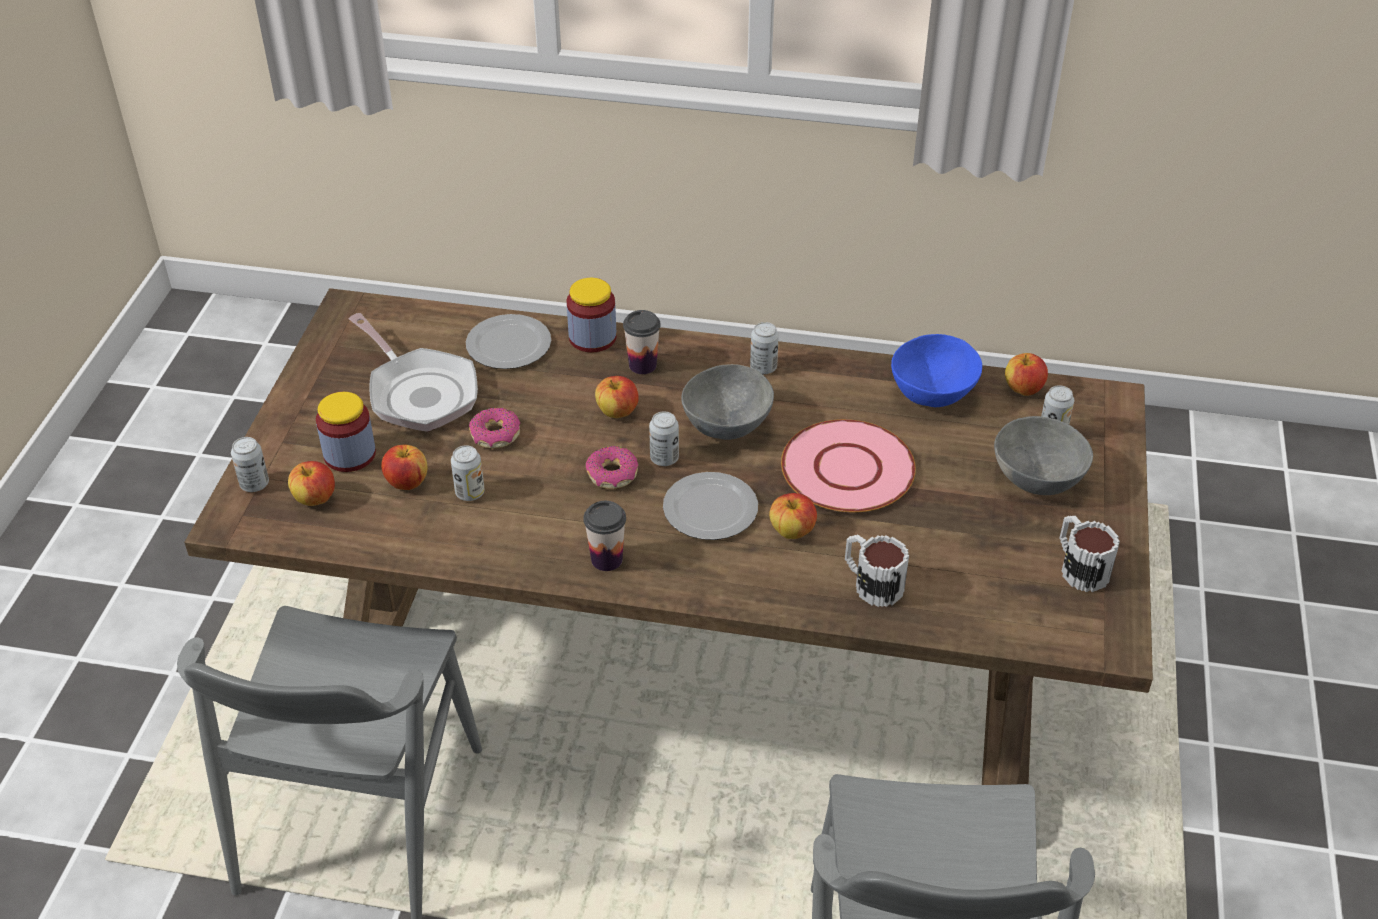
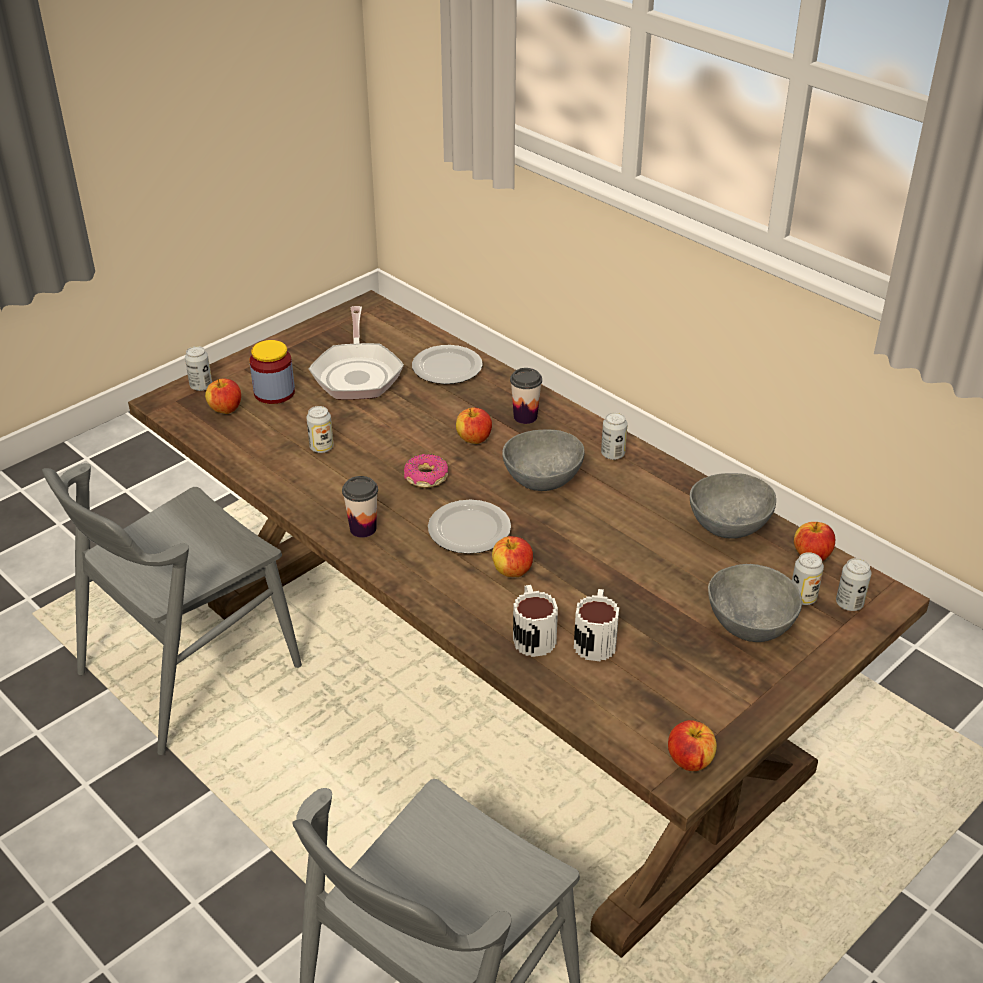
camera: 35 degrees right, 5 degrees down
apple [381,445,427,490] -> apple moved to [668,720,717,771]
donut [469,408,520,449] -> none
jar [567,278,616,353] -> none
can [649,411,679,466] -> can moved to [836,558,872,611]
pink plate [781,419,916,513] -> none
blue bowl [891,334,982,407] -> grey bowl [690,473,776,539]
mug [1059,516,1120,592] -> mug moved to [574,589,619,662]

